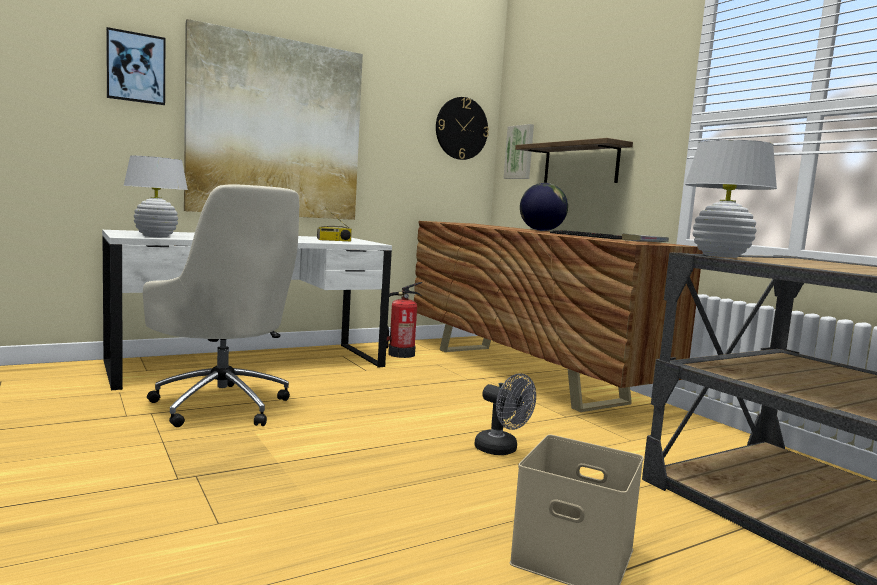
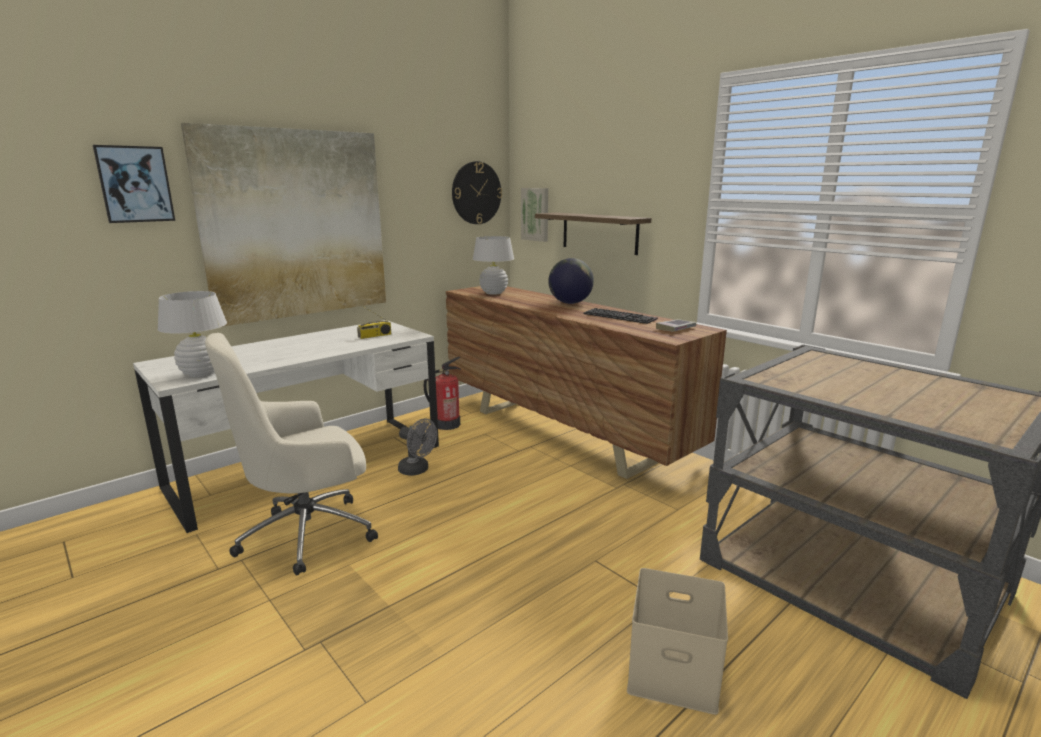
camera: 10 degrees left, 10 degrees up
beige office chair [143,184,299,427] -> beige office chair turned 120 degrees clockwise [205,333,378,576]
grey fan [474,373,536,455] -> grey fan moved to [398,419,437,476]
white table lamp [685,140,777,258] -> white table lamp moved to [473,236,514,295]

